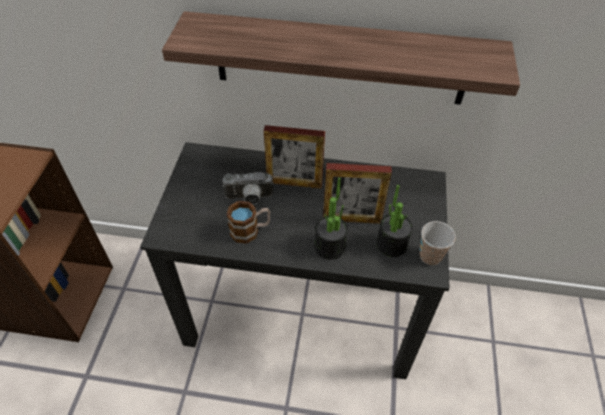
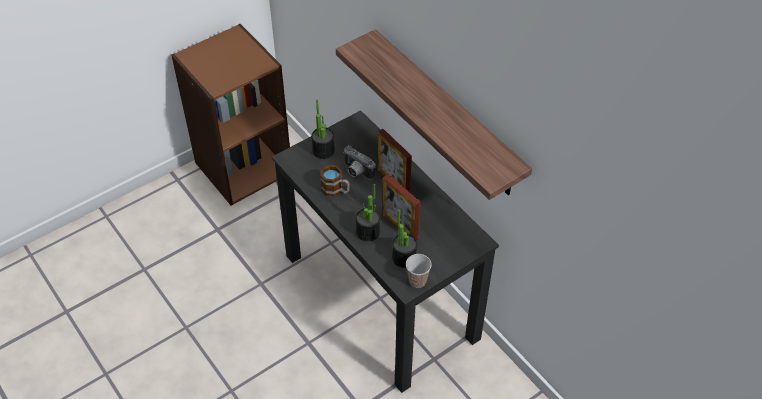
camera: 45 degrees right, 0 degrees up
none -> potted plant [311,99,335,159]

